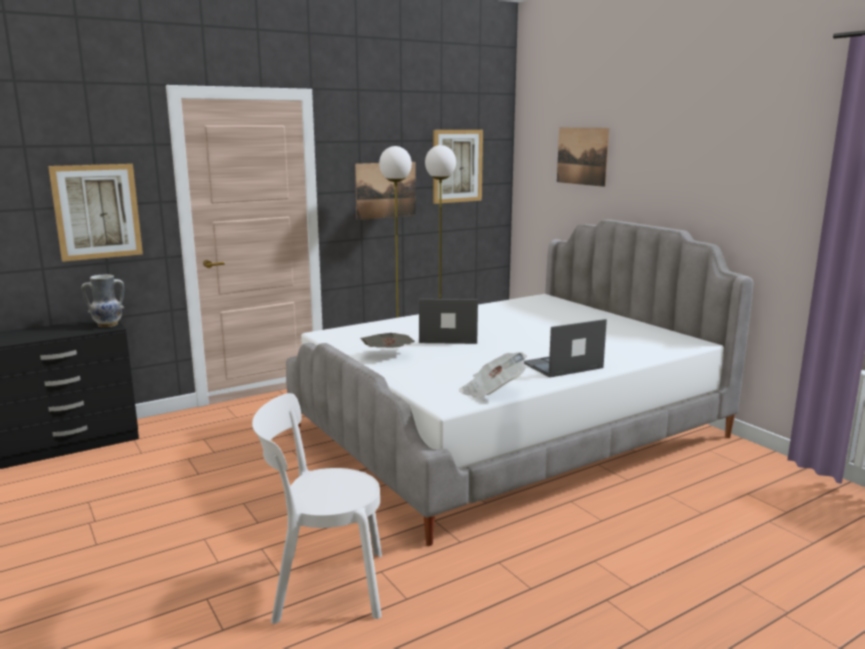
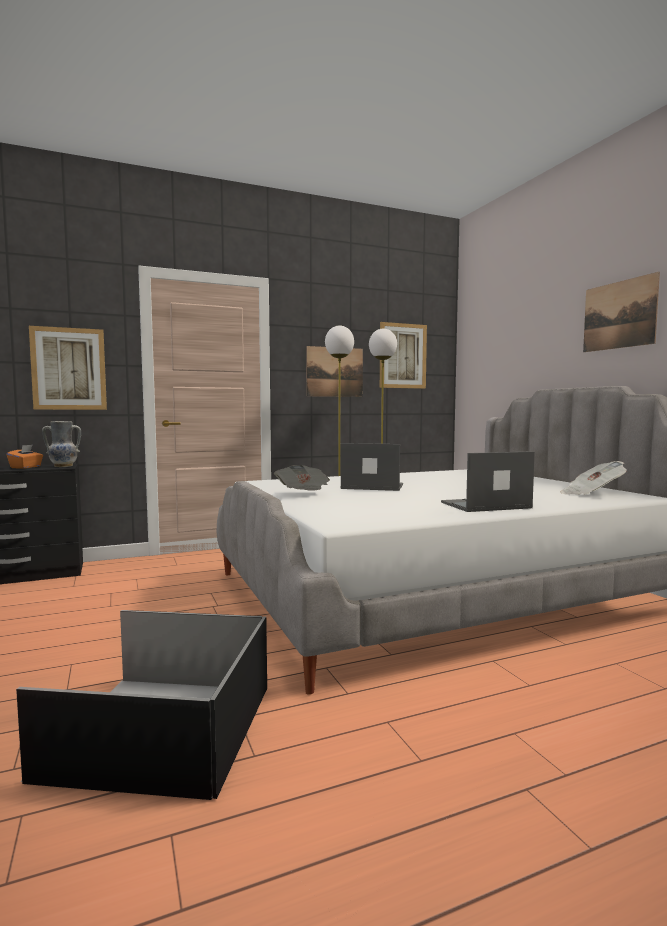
camera: 10 degrees right, 10 degrees down
white chair [252,393,382,624] -> black storage box [16,610,267,800]
newspaper [459,352,527,399] -> newspaper moved to [560,461,627,495]
picture [557,128,610,187] -> picture moved to [583,272,660,352]
none -> orange tissue box [7,445,43,469]

